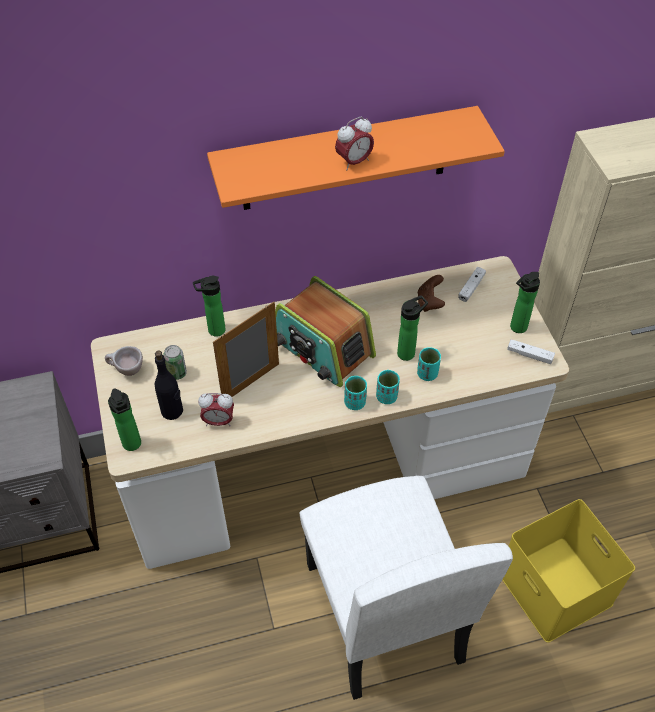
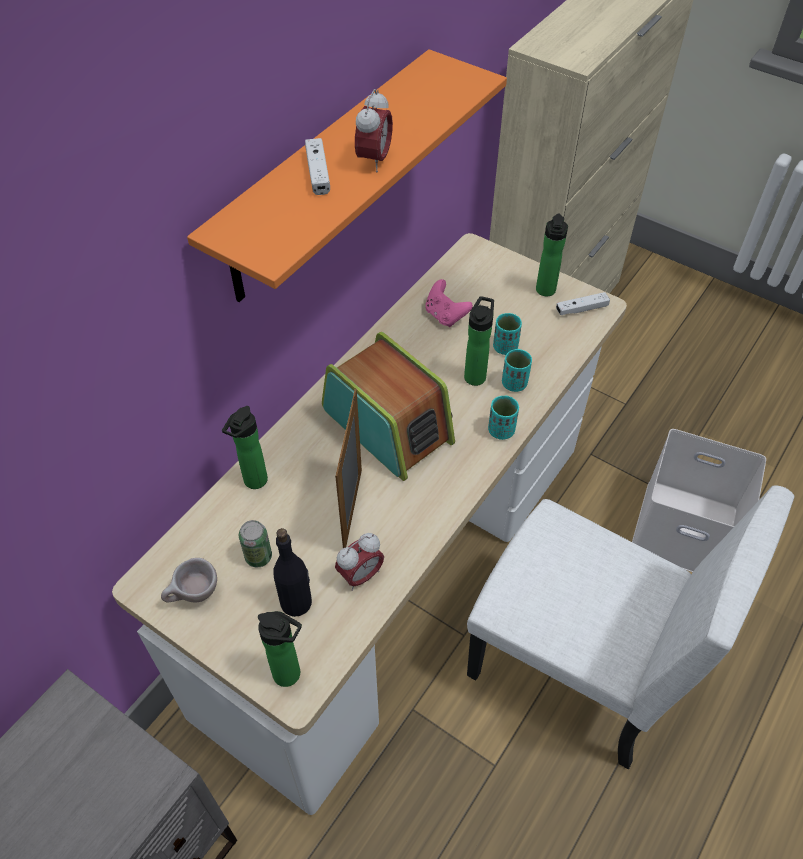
camera: 40 degrees left, 0 degrees up
radio [275,276,376,387] -> radio turned 135 degrees counterclockwise [322,332,455,481]
turquoise cup [344,376,367,410] -> turquoise cup moved to [493,313,522,355]
brown game controller [418,275,445,312] -> pink game controller [425,279,473,327]
white game controller [458,267,486,302] -> white game controller moved to [305,138,330,195]
yellow storage box [503,499,635,643] -> white storage box [632,429,766,572]

